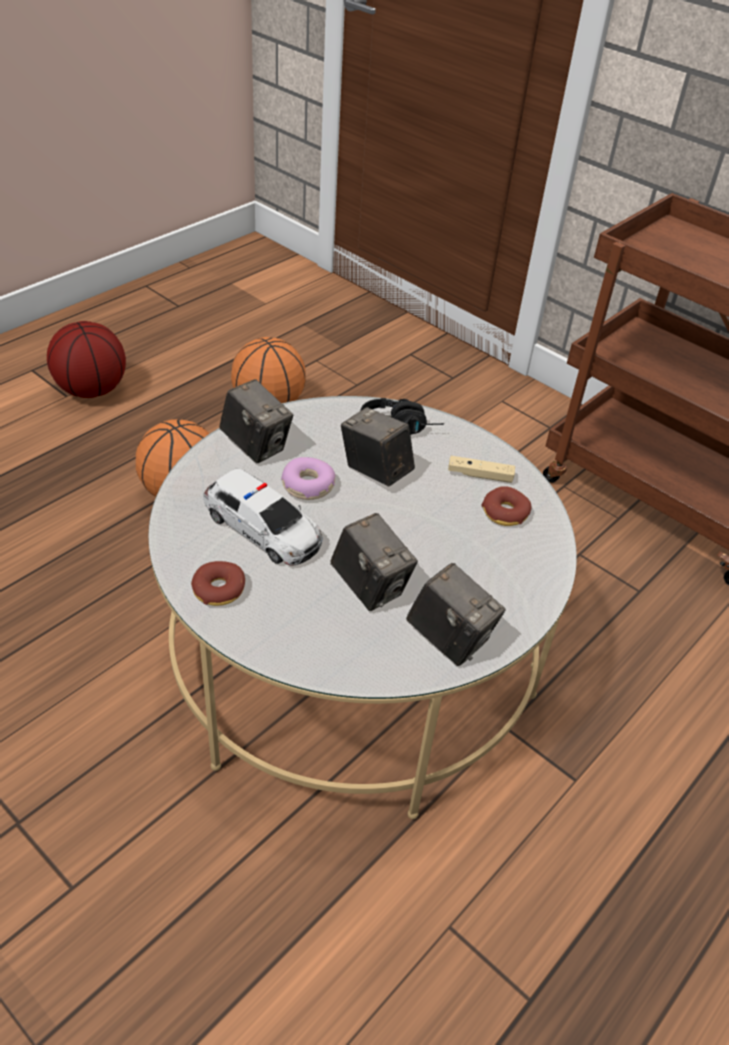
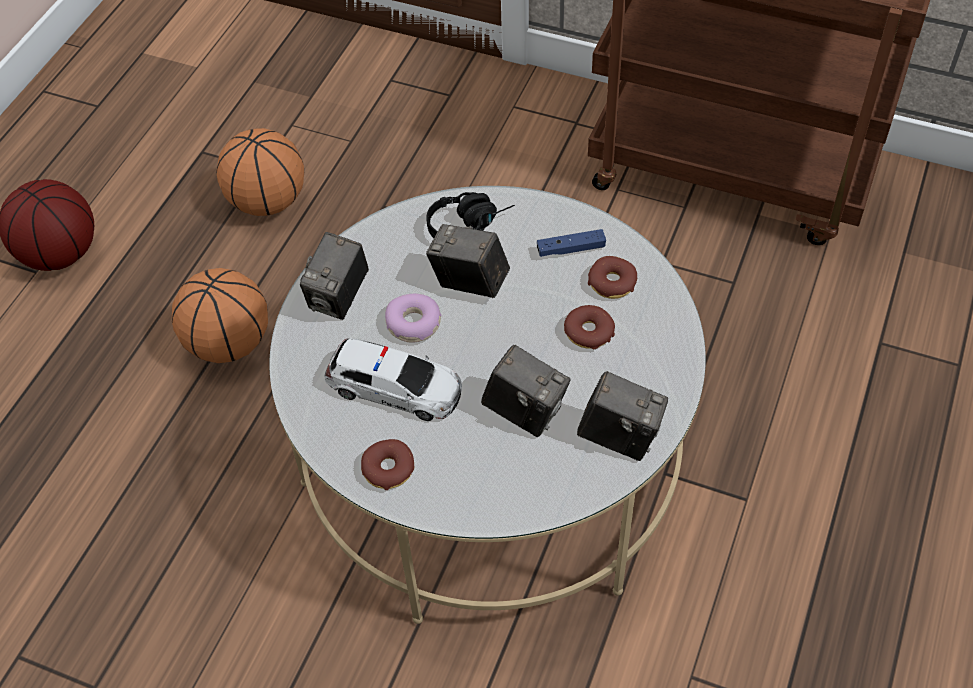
camera: 15 degrees left, 10 degrees up
camera [219,379,293,463] -> camera turned 90 degrees clockwise [300,232,369,320]
beige game controller [448,456,515,483] -> blue game controller [537,229,606,257]
none -> donut [564,305,615,349]

